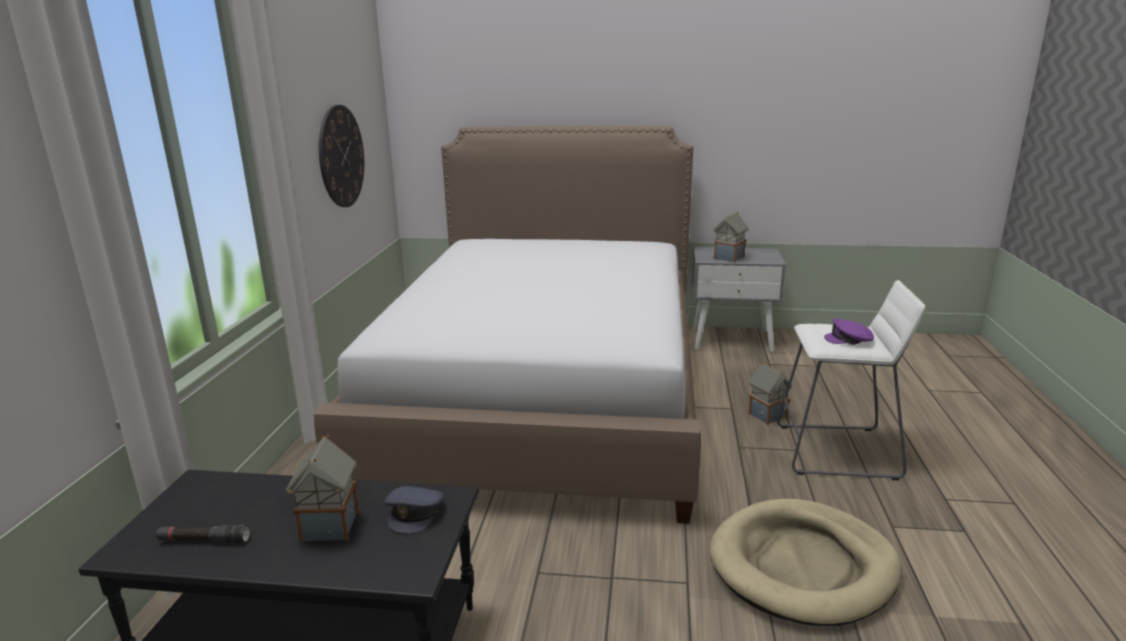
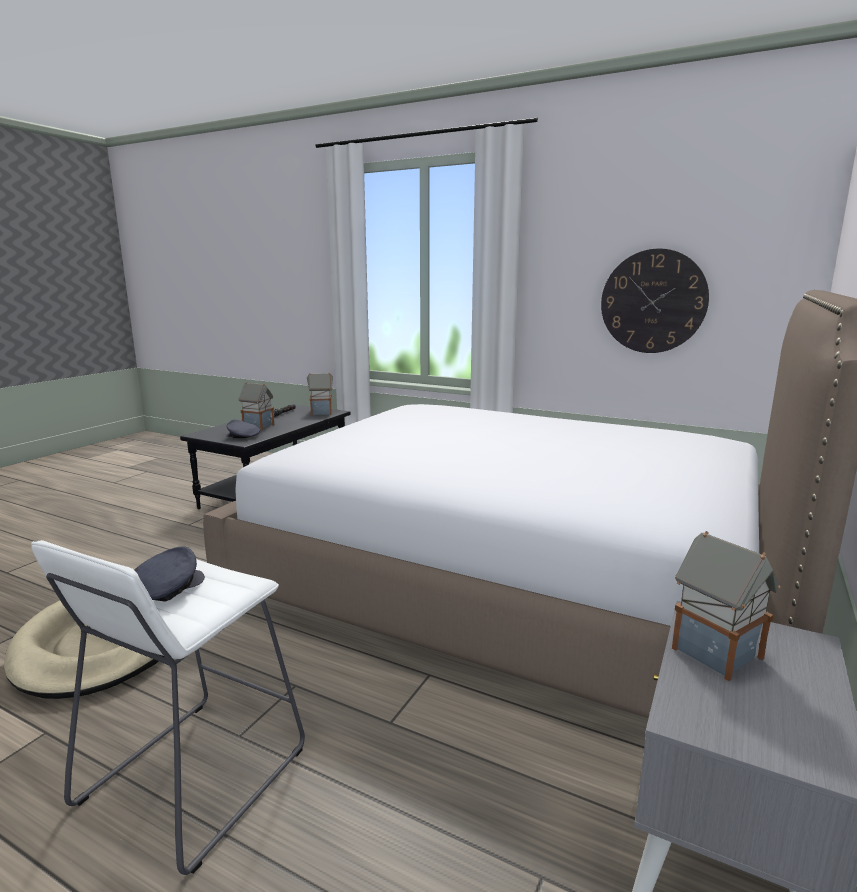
camera: 110 degrees right, 5 degrees down
toy house [749,363,793,425] -> toy house moved to [307,372,333,415]
purple cap [824,318,874,345] -> grey cap [134,547,205,602]

